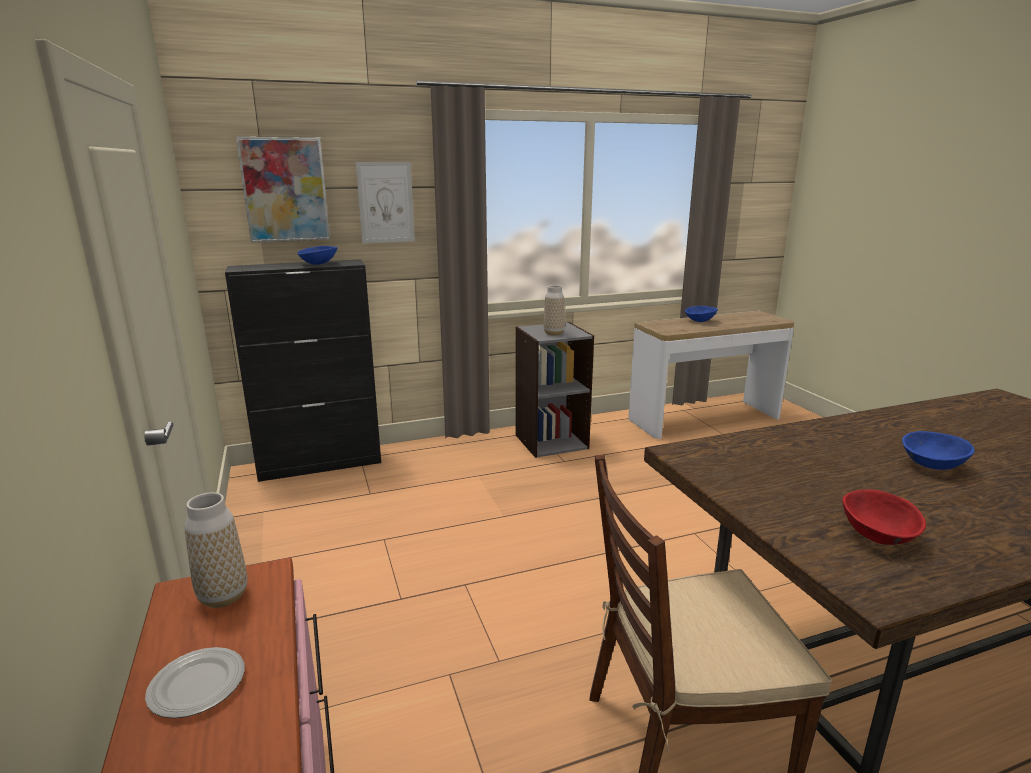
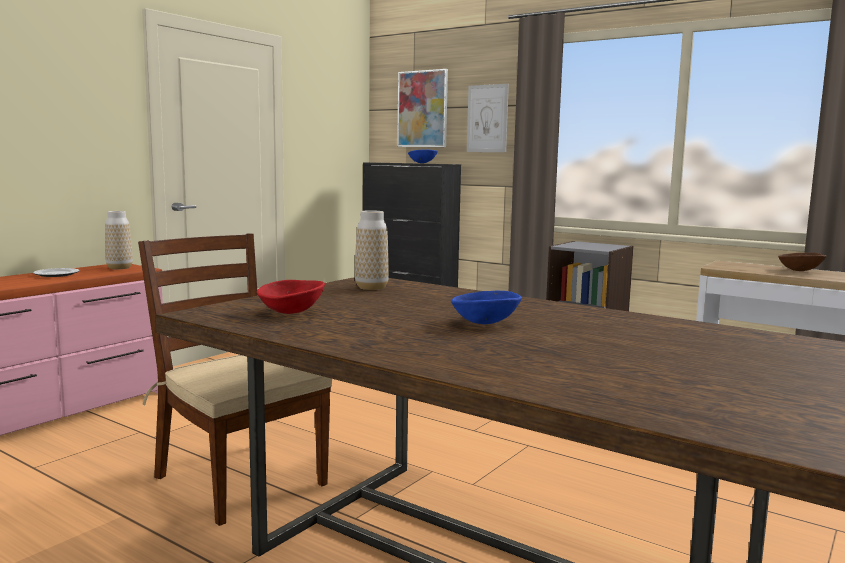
camera: 55 degrees right, 10 degrees down
vase [543,285,565,336] -> vase moved to [355,210,389,290]
blue bowl [685,306,718,322] -> brown bowl [778,253,827,271]

